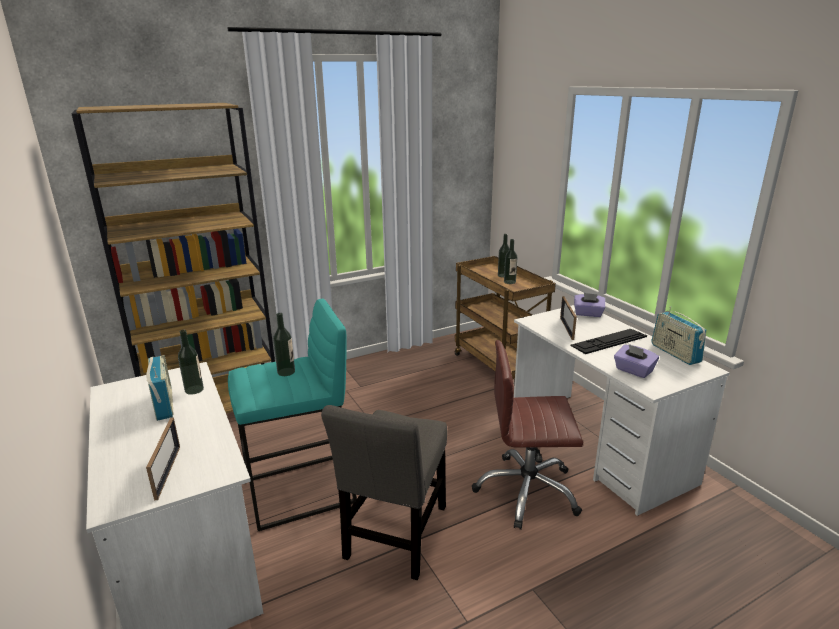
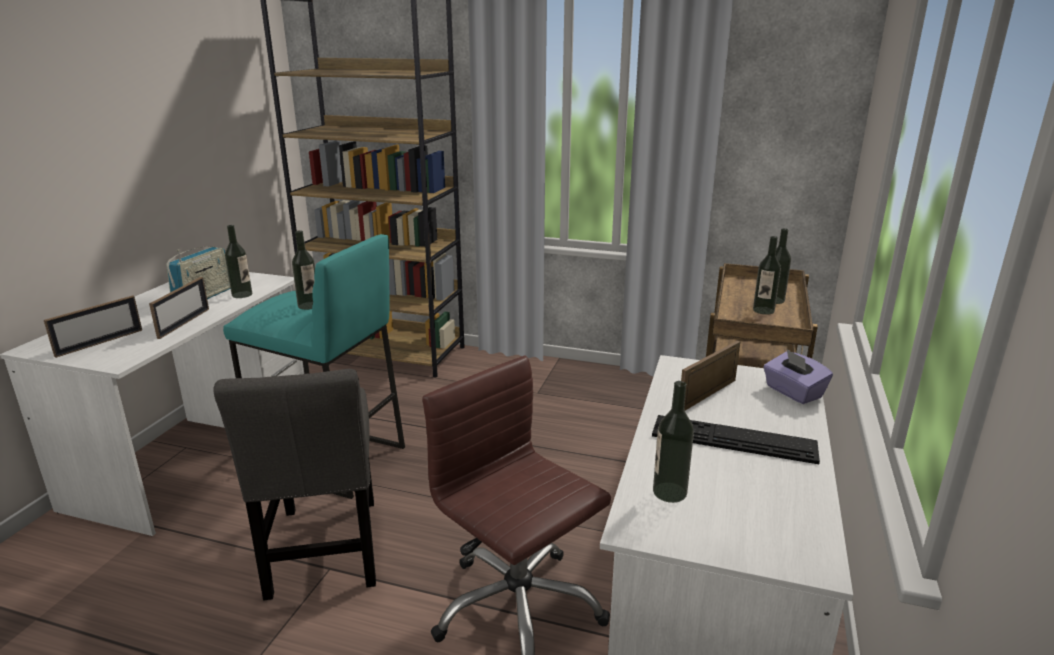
camera: 45 degrees right, 0 degrees up
grey chair [321,405,447,580] -> grey chair turned 75 degrees counterclockwise [213,369,376,600]
purple tissue box [614,344,659,378] -> bottle [653,381,694,503]
radio [652,306,707,365] -> none
none -> picture frame [149,277,209,339]

